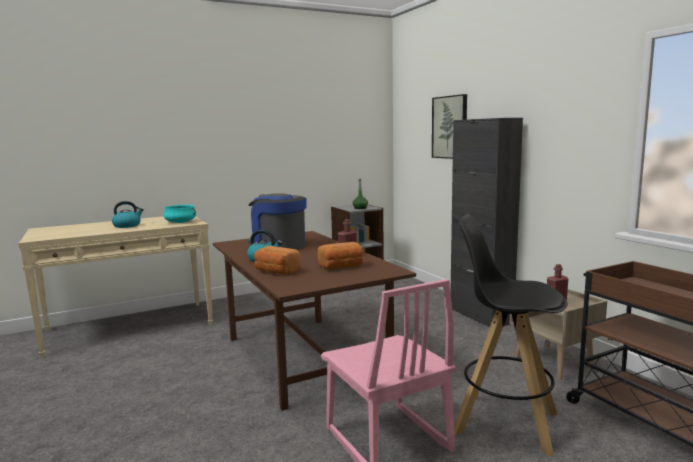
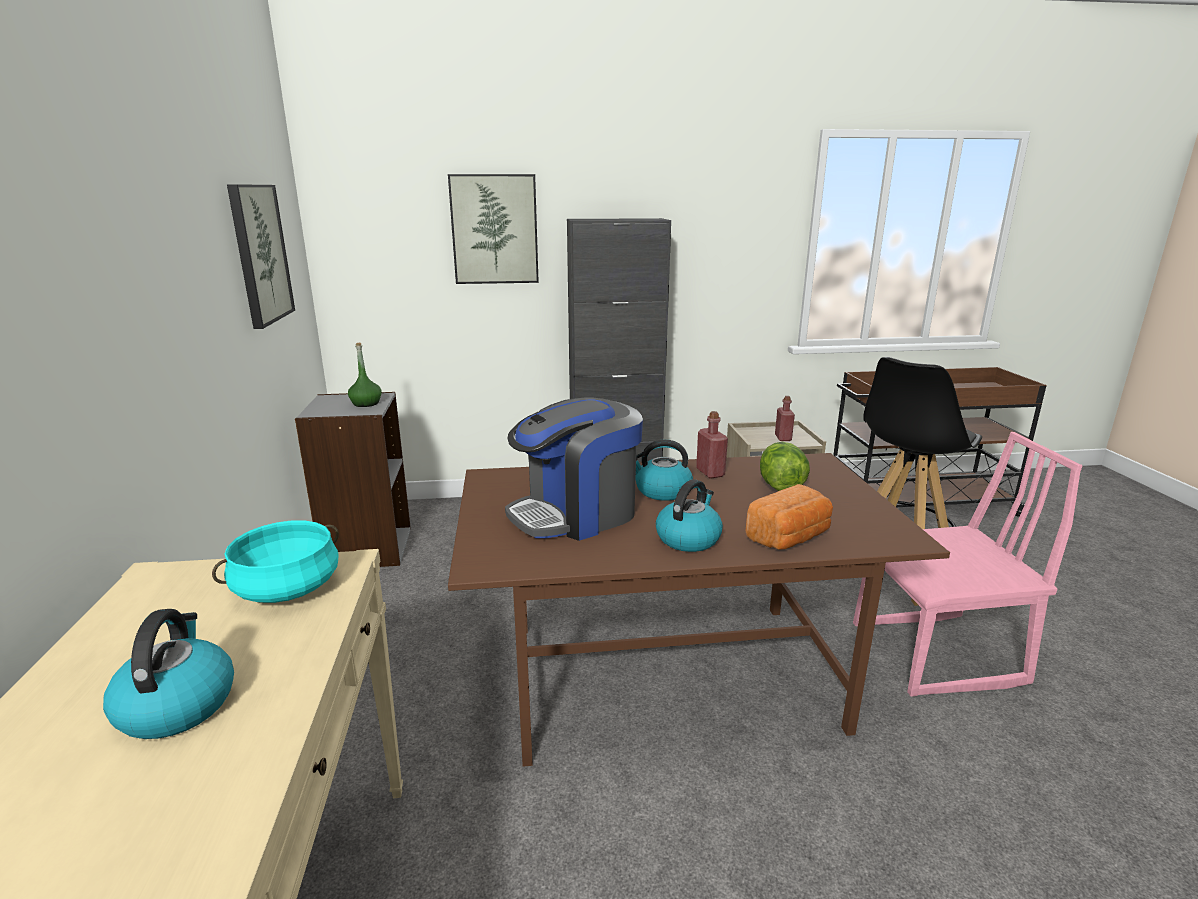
camera: 70 degrees left, 10 degrees up
bread [318,242,363,269] -> lettuce [760,442,810,491]
none -> picture [227,184,295,329]
none -> kettle [635,439,693,501]

